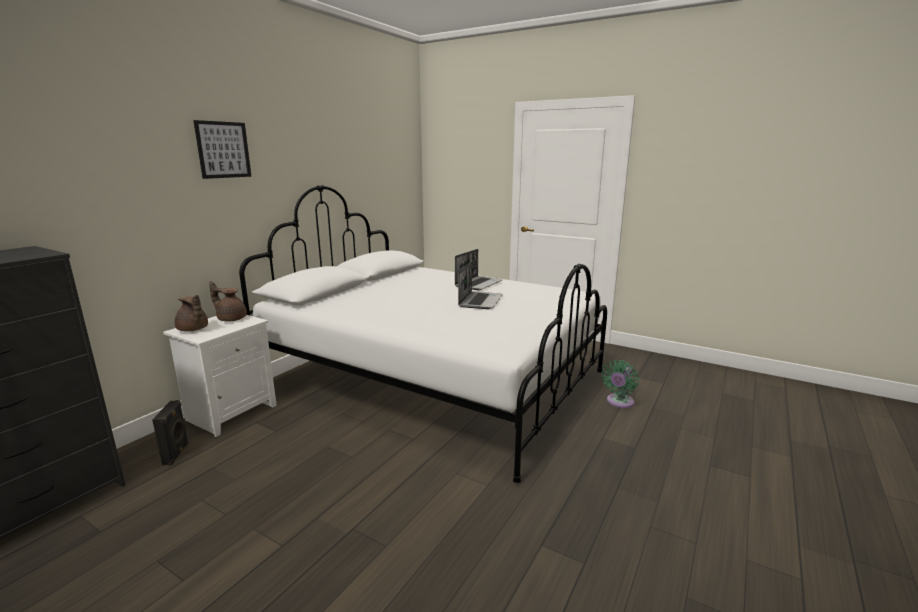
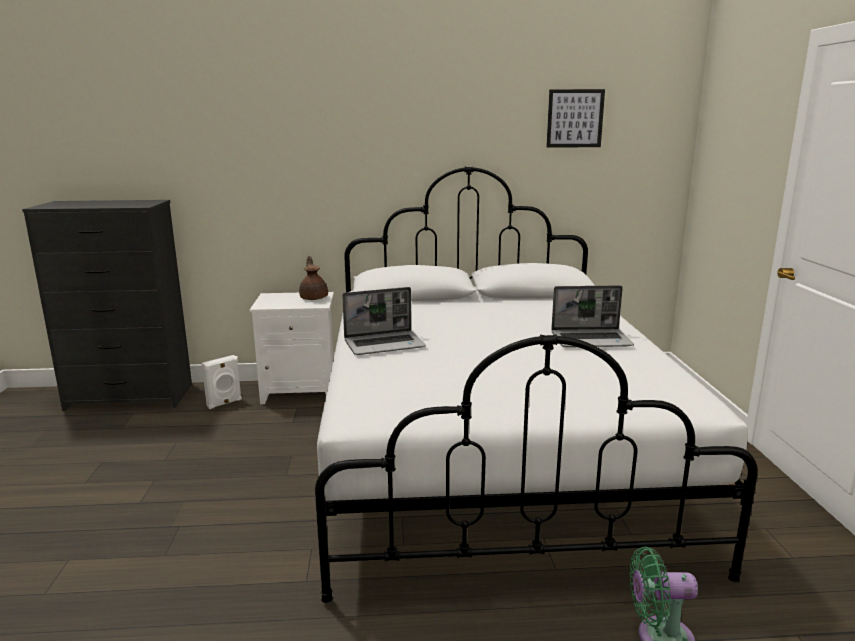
camera: 55 degrees right, 0 degrees up
black speaker [152,400,189,466] -> white speaker [202,355,242,409]
brown teapot [175,295,208,332] -> none
picture [193,120,252,179] -> picture moved to [546,89,605,148]
laptop [458,262,503,309] -> laptop moved to [342,287,426,355]

